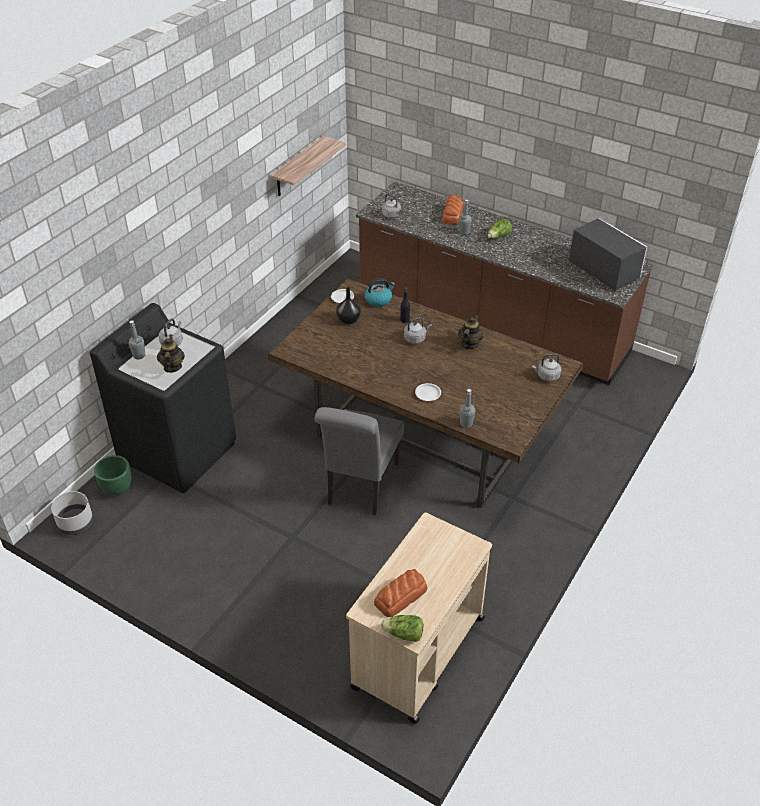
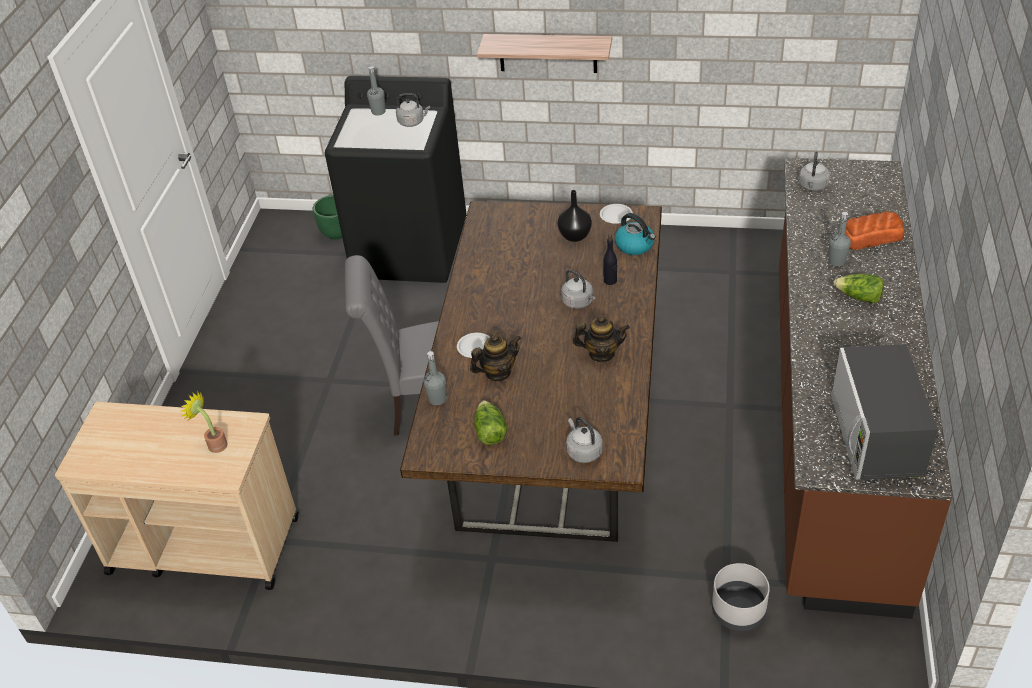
camera: 70 degrees right, 0 degrees up
grey planter [51,491,93,535] -> grey planter moved to [712,563,770,631]
teapot [157,335,185,373] -> teapot moved to [470,334,521,381]
shelf [270,136,346,196] -> shelf moved to [477,34,612,73]
bread [374,569,427,617] -> none
lettuce [381,615,423,642] -> lettuce moved to [474,400,507,445]
microwave [569,218,647,291] -> microwave turned 150 degrees clockwise [831,344,938,480]
none -> potted plant [181,390,228,453]

